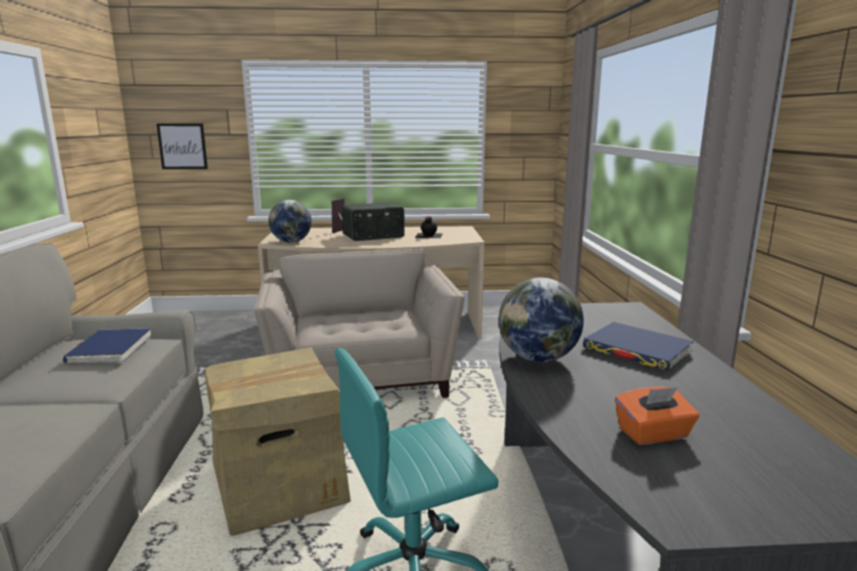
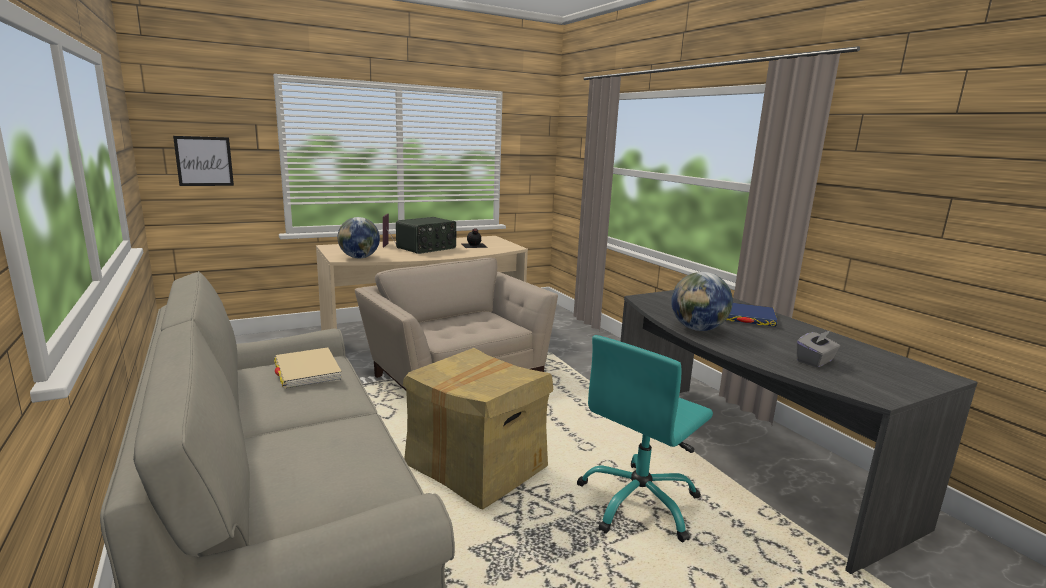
camera: 25 degrees left, 0 degrees up
blue book [63,328,151,364] -> beige book [274,347,342,388]
orange tissue box [615,386,700,445] -> grey tissue box [796,330,840,368]

